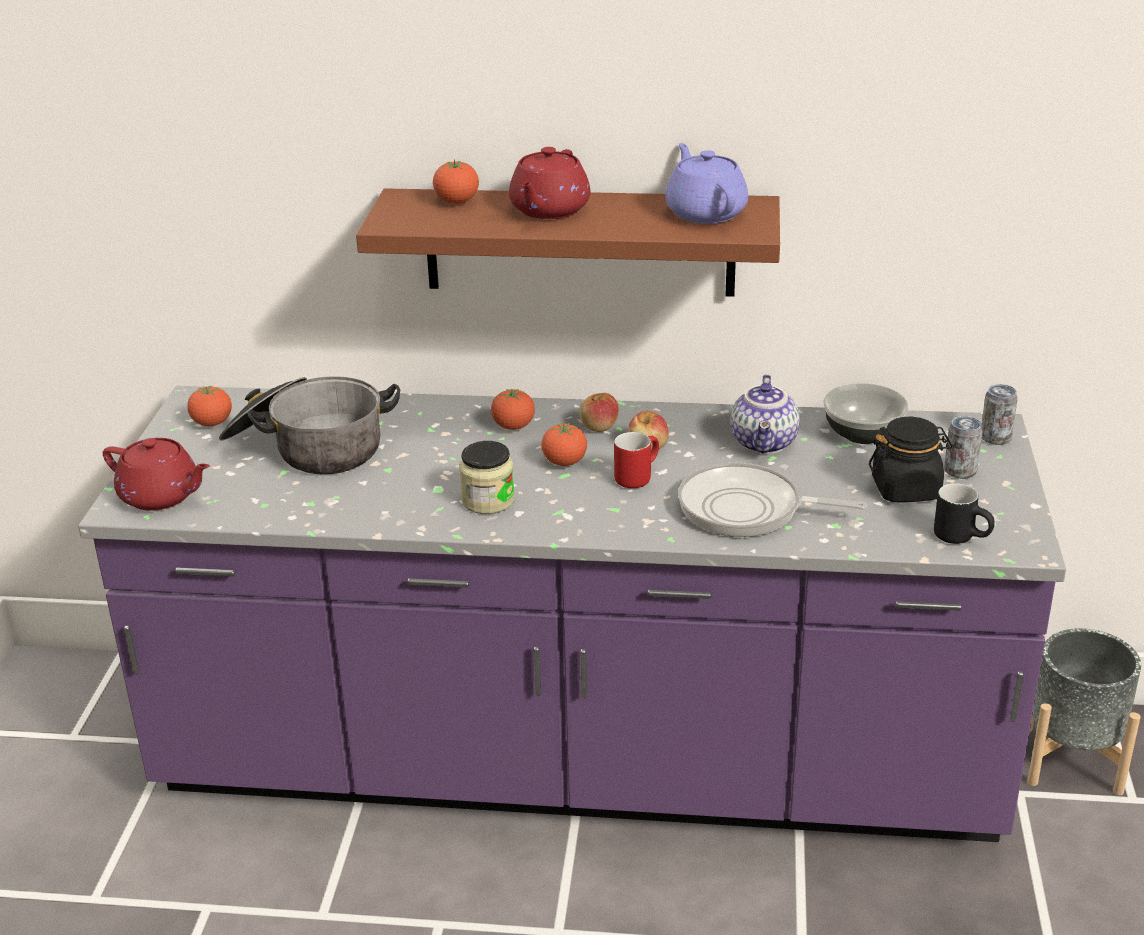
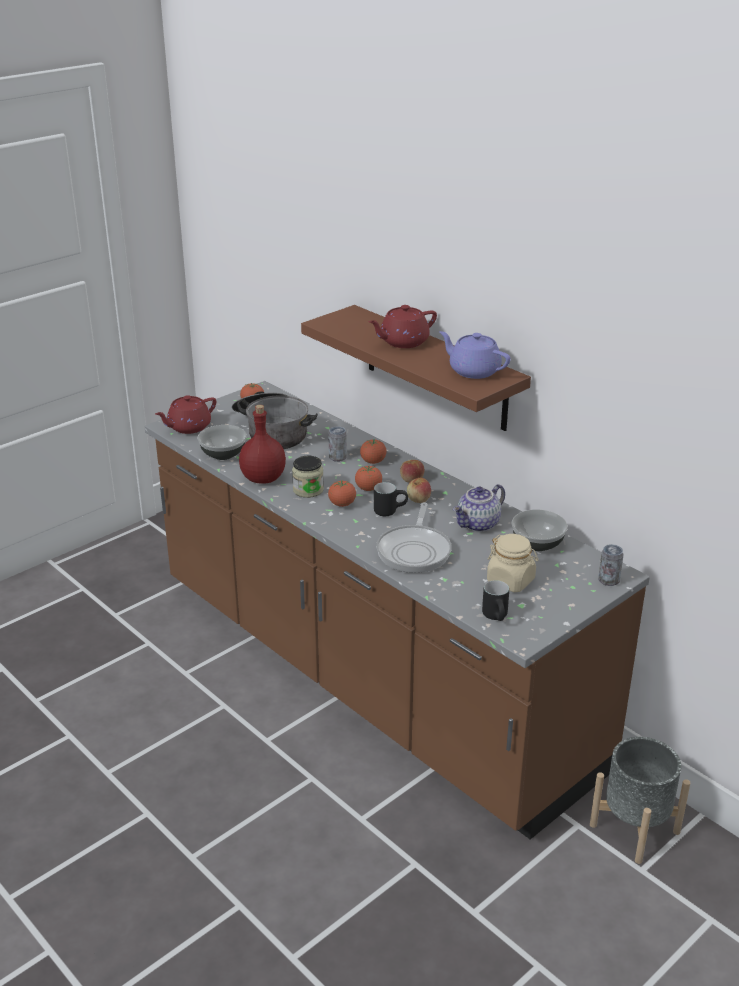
camera: 40 degrees right, 0 degrees up
purple counter [78,386,1066,842] -> brown counter [145,381,650,839]
red teapot [103,438,210,510] -> red teapot turned 75 degrees clockwise [155,395,216,434]
tomato [433,159,479,204] -> tomato moved to [328,480,356,507]
red mug [614,432,659,488] -> black mug [374,482,408,517]
purple teapot [665,143,748,224] -> purple teapot turned 75 degrees counterclockwise [439,331,511,379]
frying pan [678,463,867,537] -> frying pan turned 135 degrees counterclockwise [376,503,452,573]
black jar [869,417,952,502] -> beige jar [487,534,539,592]
can [944,416,982,479] -> can moved to [329,426,347,462]
none -> bowl [198,425,247,460]
none -> red bottle [239,405,286,484]

